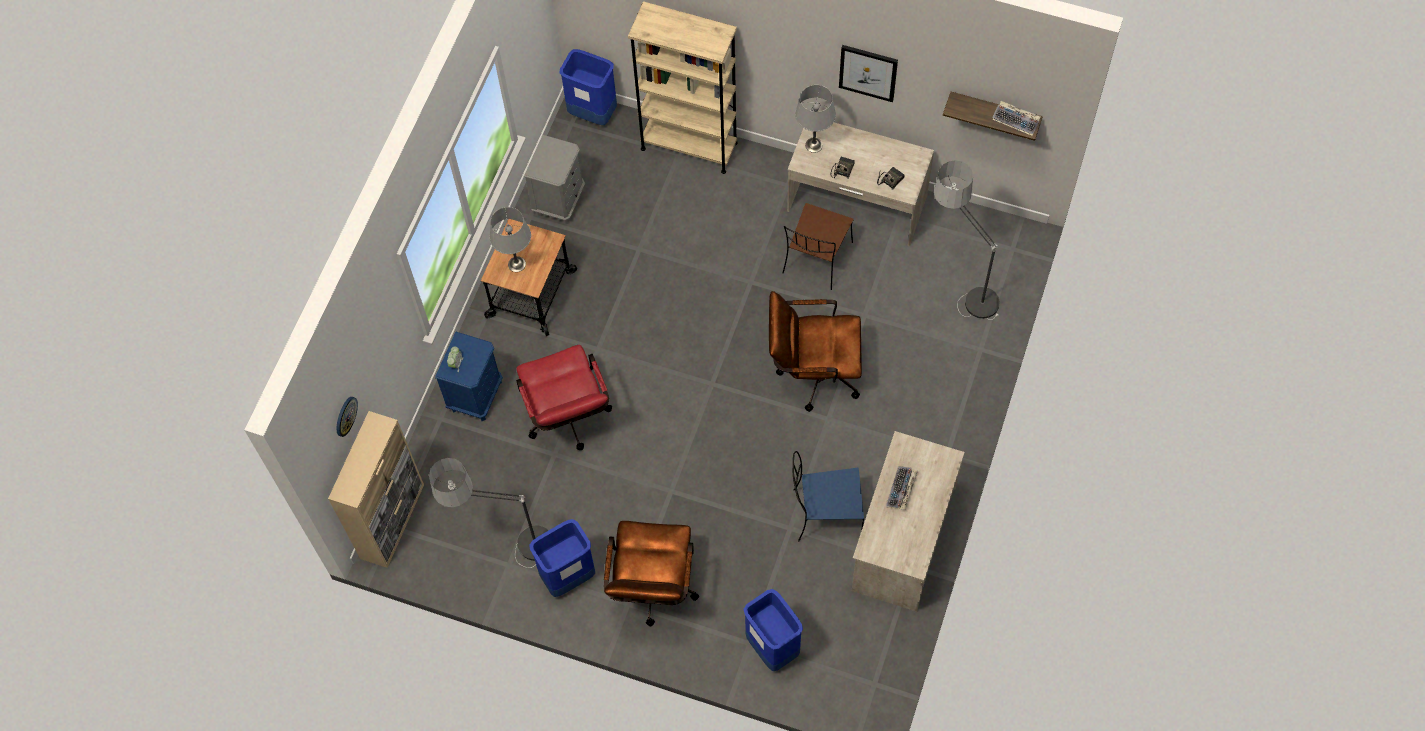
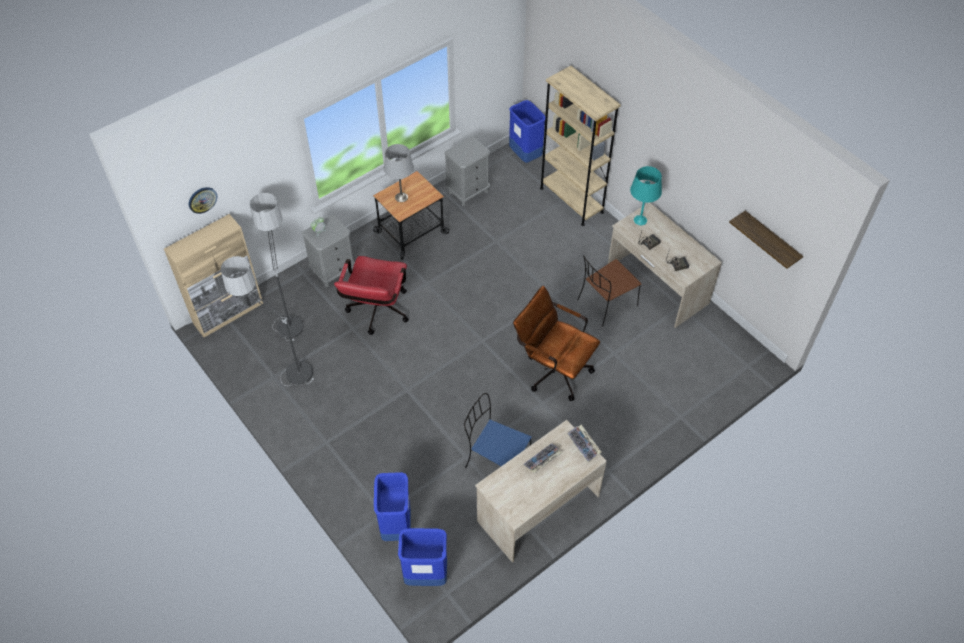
camera: 30 degrees right, 10 degrees down
blue nightstand [435,332,503,421] -> grey nightstand [302,214,355,287]
blue trash can [529,519,595,597] -> blue trash can moved to [398,528,447,586]
brown office chair [604,521,699,626] -> none
grey table lamp [795,85,836,153] -> turquoise table lamp [630,166,662,225]
picture [839,45,898,102] -> none
floor lamp [934,160,1000,320] -> floor lamp moved to [250,193,304,341]
keyboard [992,101,1041,135] -> keyboard moved to [568,424,601,463]

